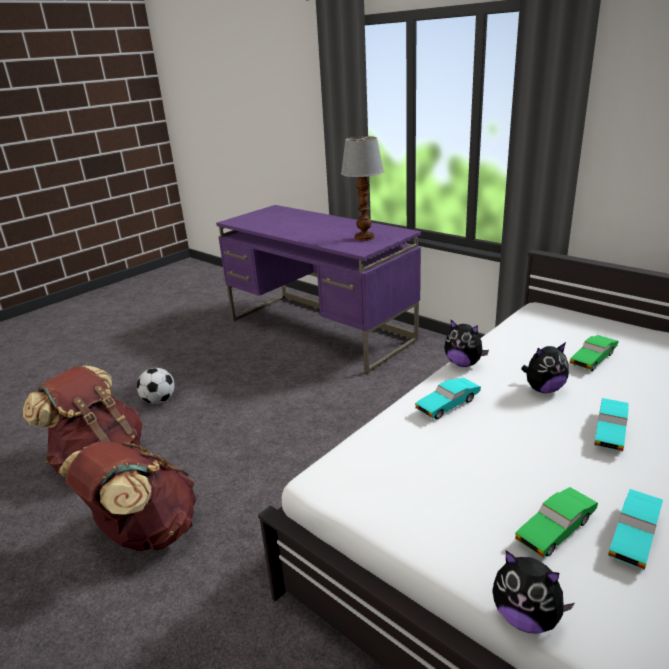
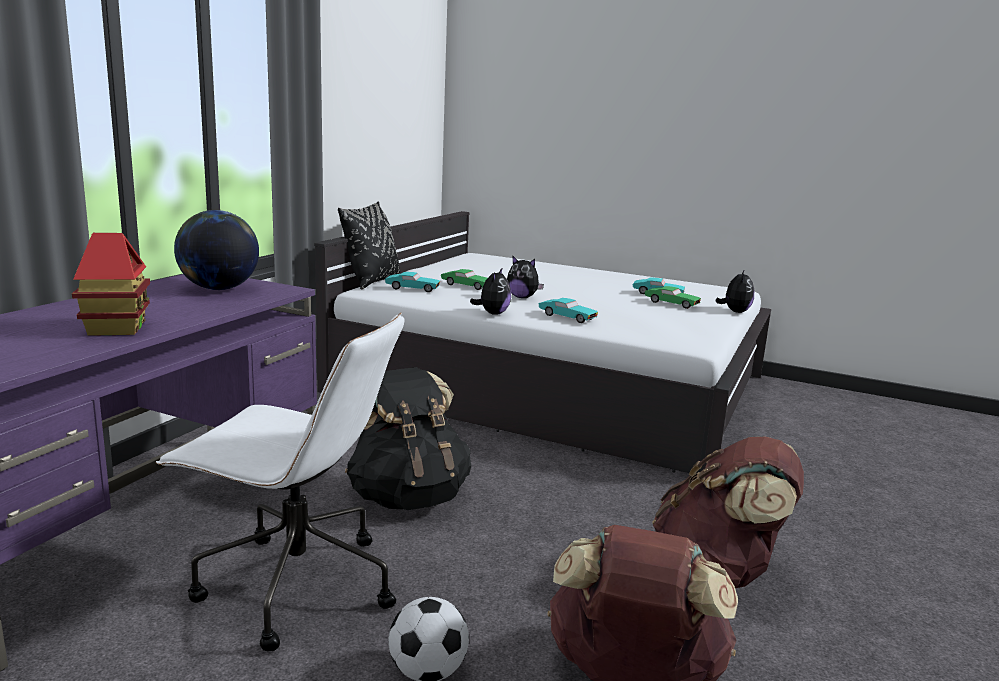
camera: 110 degrees left, 10 degrees down
table lamp [341,136,384,241] -> globe [174,210,259,290]
plush toy [521,342,569,393] -> plush toy turned 150 degrees clockwise [507,256,544,298]
turquoise toy car [594,398,629,452] -> turquoise toy car moved to [385,272,440,292]
none -> toy house [72,233,150,336]
none -> white office chair [156,313,404,651]
none -> black pillow [338,201,400,290]
none -> black backpack [345,367,471,510]

